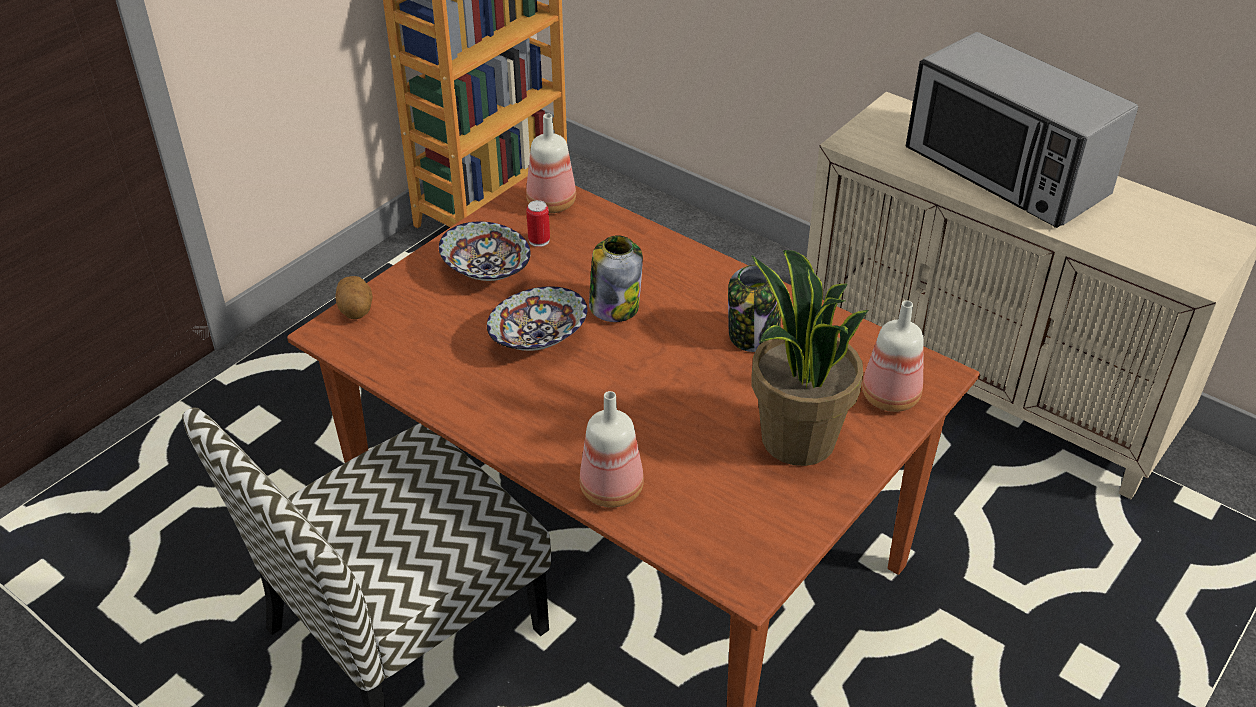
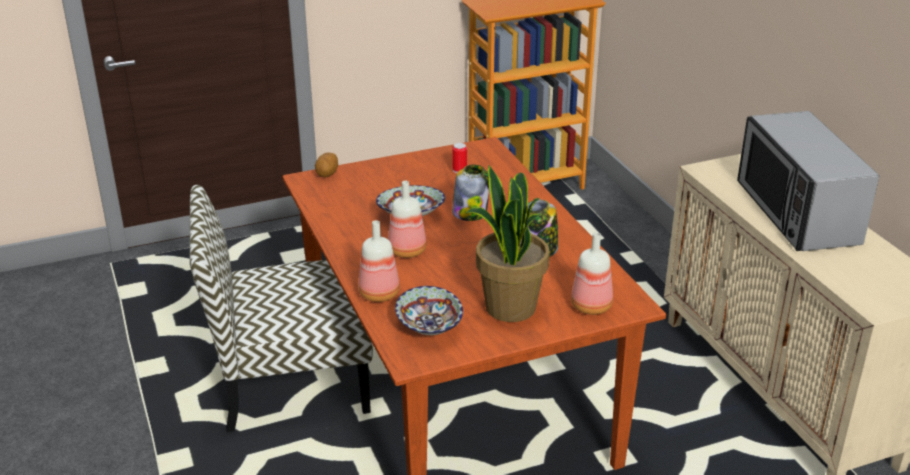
camera: 30 degrees right, 10 degrees down
bowl [439,222,531,281] -> bowl moved to [395,286,463,335]
bottle [526,113,576,213] -> bottle moved to [388,181,426,258]

